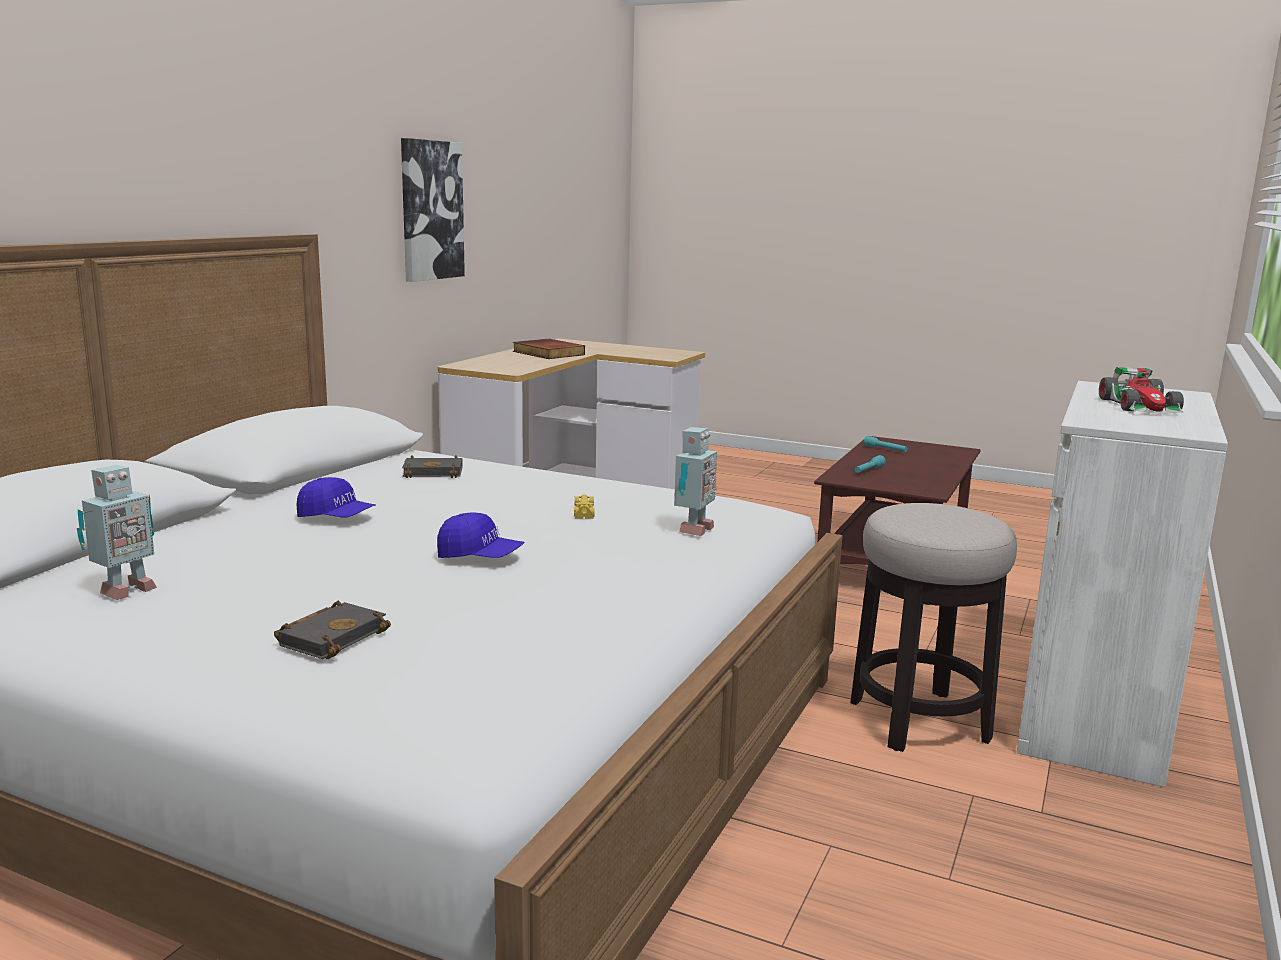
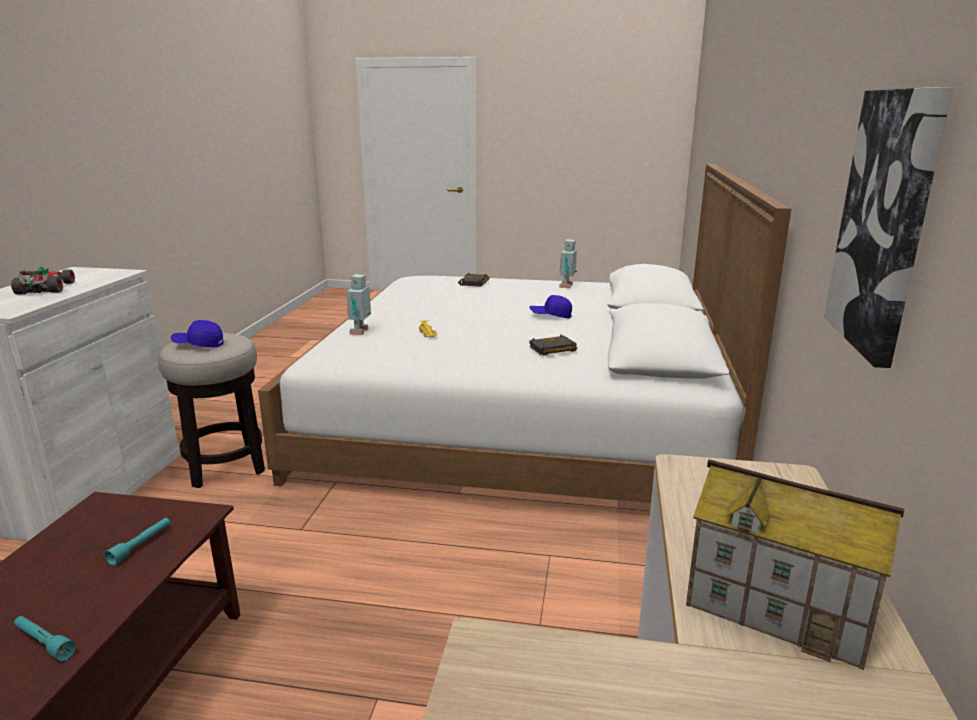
camera: 165 degrees right, 5 degrees up
blue cap [437,512,524,558] -> blue cap moved to [171,320,224,348]
book [513,339,585,359] -> toy house [686,459,905,670]

